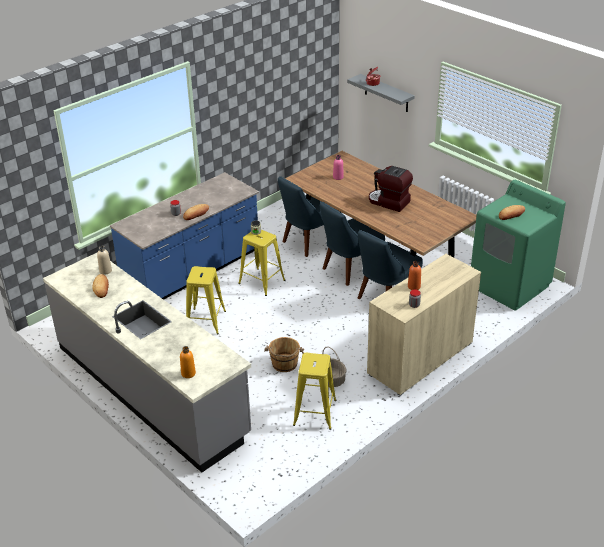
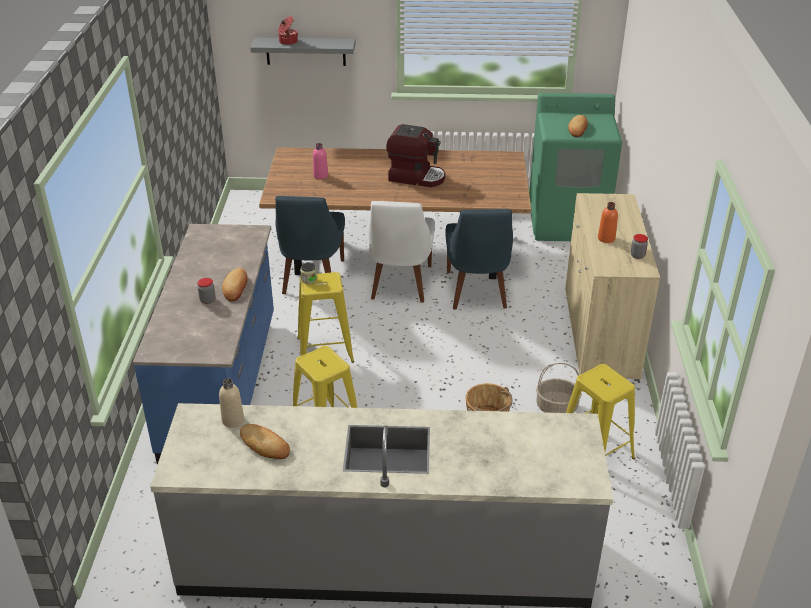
camera: 45 degrees left, 0 degrees up
orange bottle [180,346,196,378] -> none
blue chair [320,202,385,286] -> white chair [368,201,435,303]
coffee machine [369,166,413,212] -> coffee machine turned 150 degrees counterclockwise [386,124,445,187]

